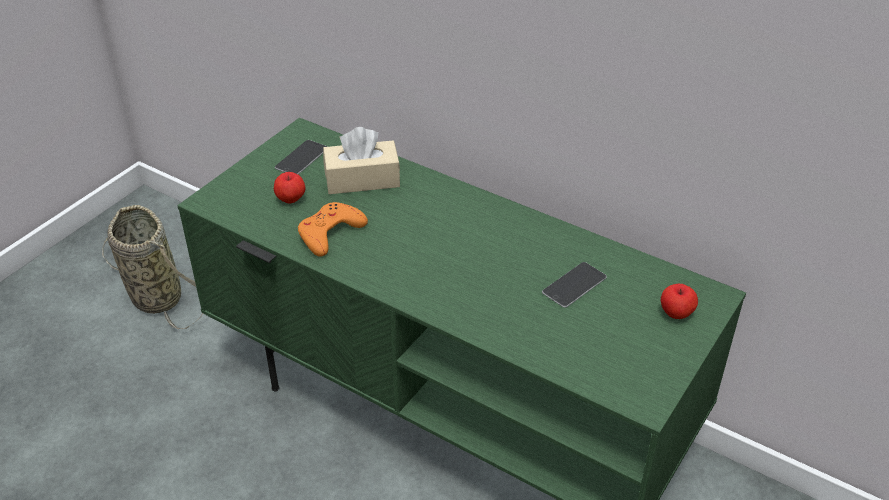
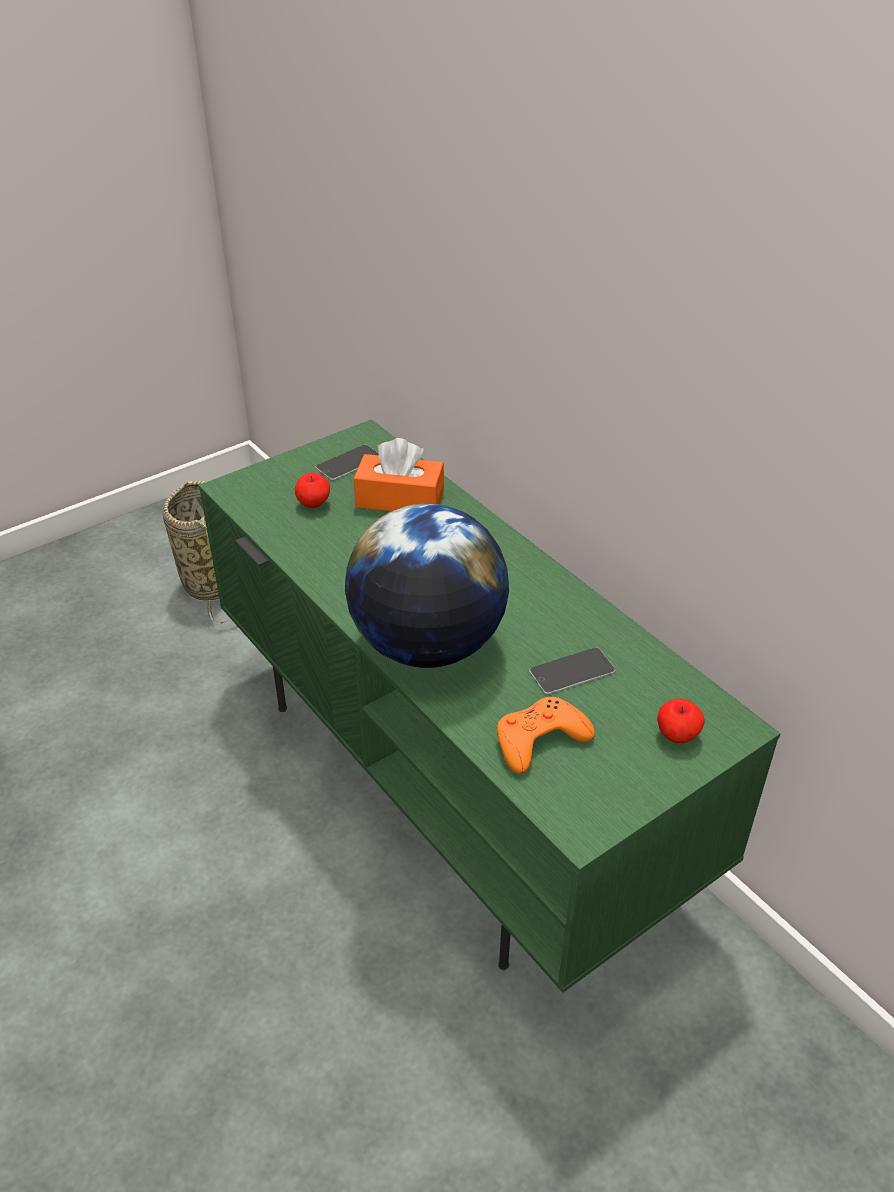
camera: 20 degrees right, 0 degrees up
orange game controller [298,202,368,257] -> orange game controller moved to [497,697,595,774]
beige tissue box [323,127,400,194] -> orange tissue box [354,438,444,511]
none -> globe [345,503,509,668]

